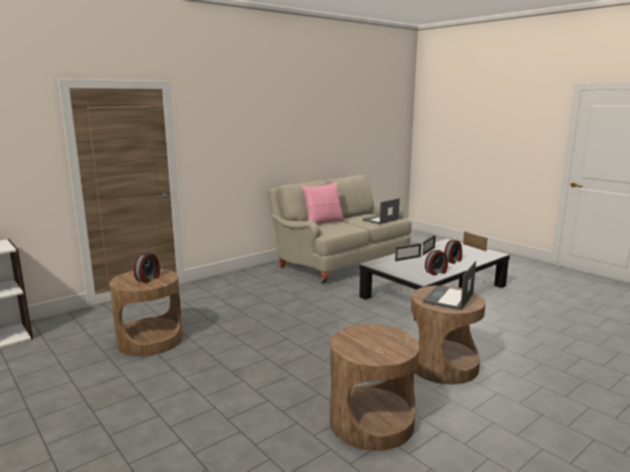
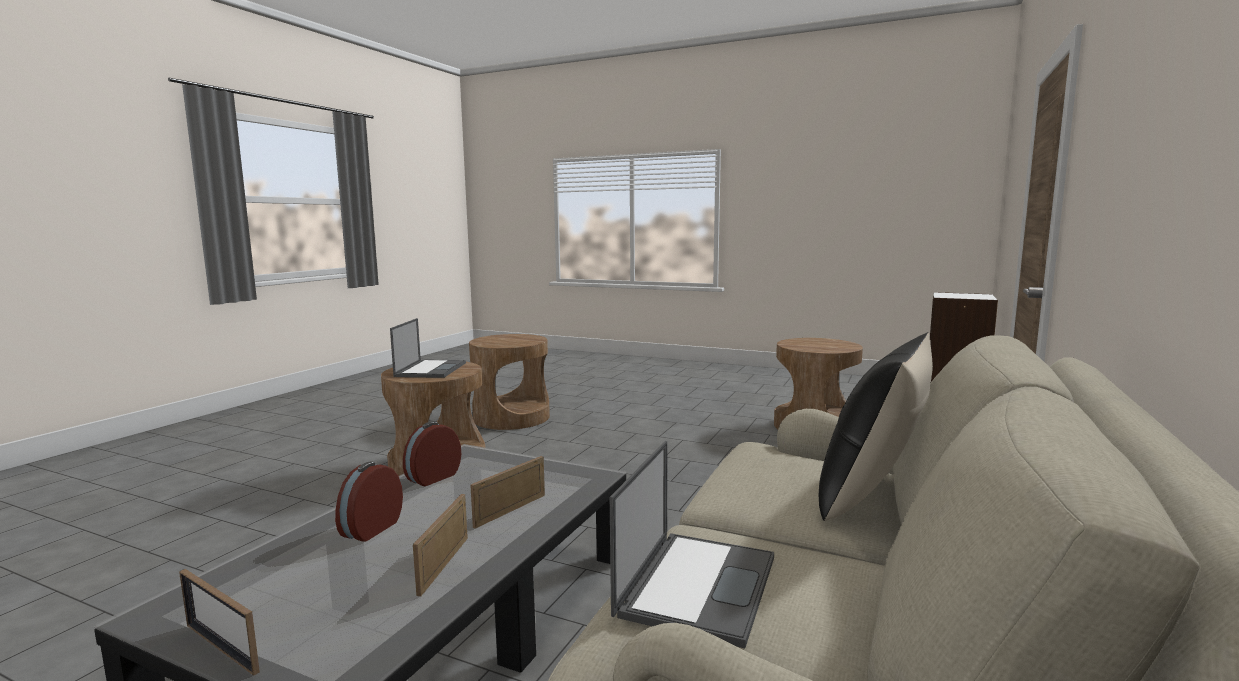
camera: 155 degrees right, 5 degrees down
alarm clock [134,252,160,283] -> none
pink pillow [301,182,344,224] -> black pillow [819,332,933,521]

